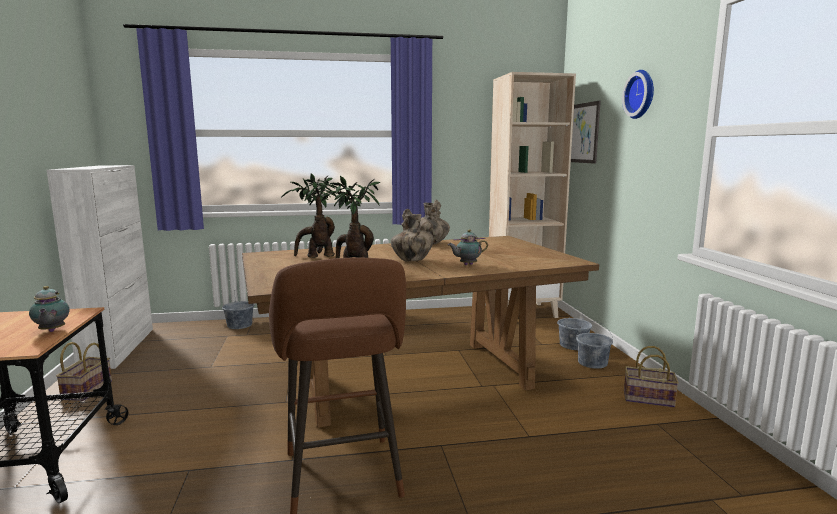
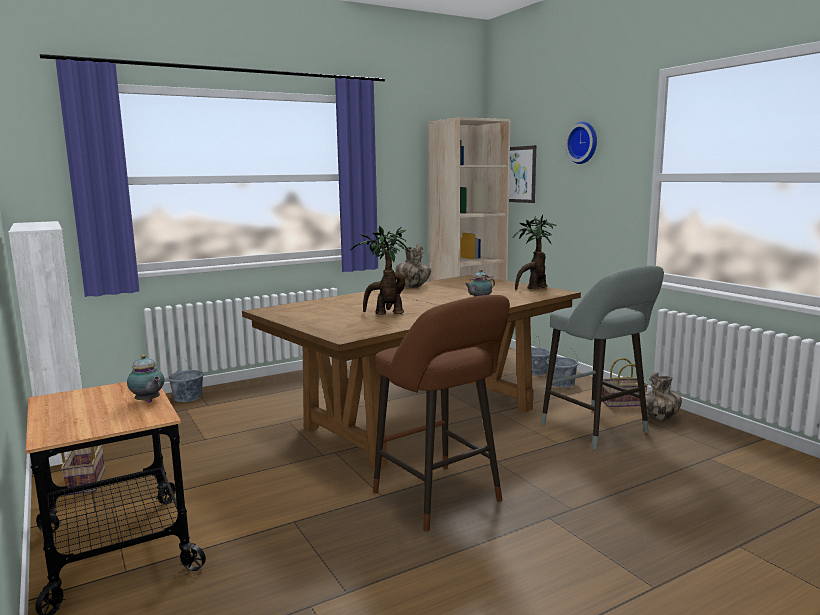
camera: 20 degrees left, 0 degrees up
potted plant [281,173,336,258] -> potted plant moved to [513,215,557,290]
vase [391,209,434,261] -> vase moved to [645,373,682,421]
none -> grey stool [541,265,664,450]

